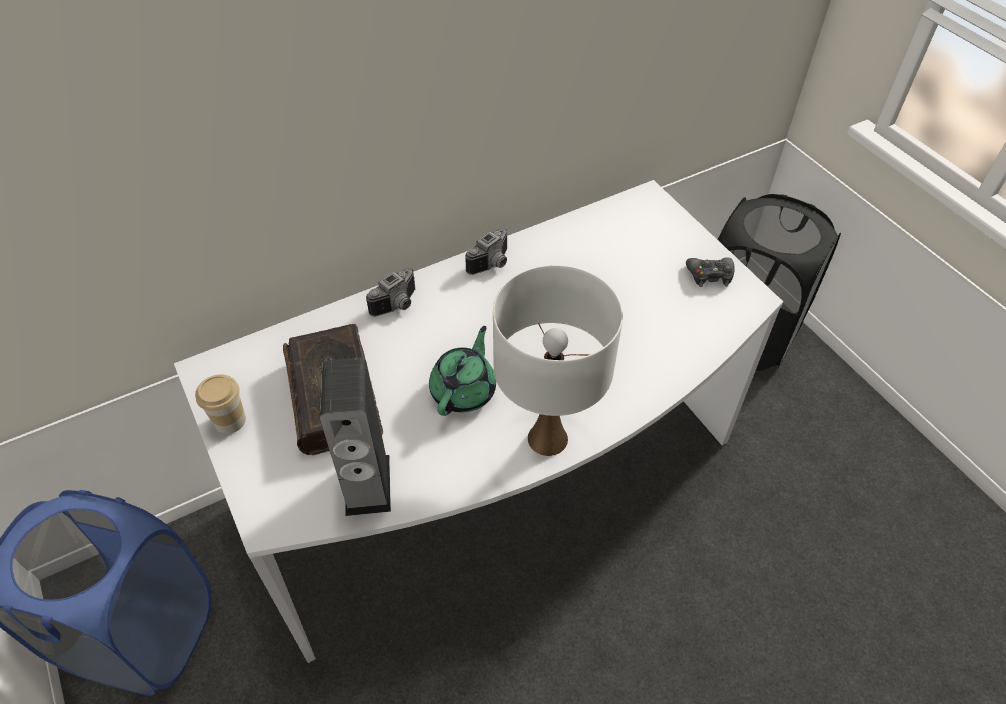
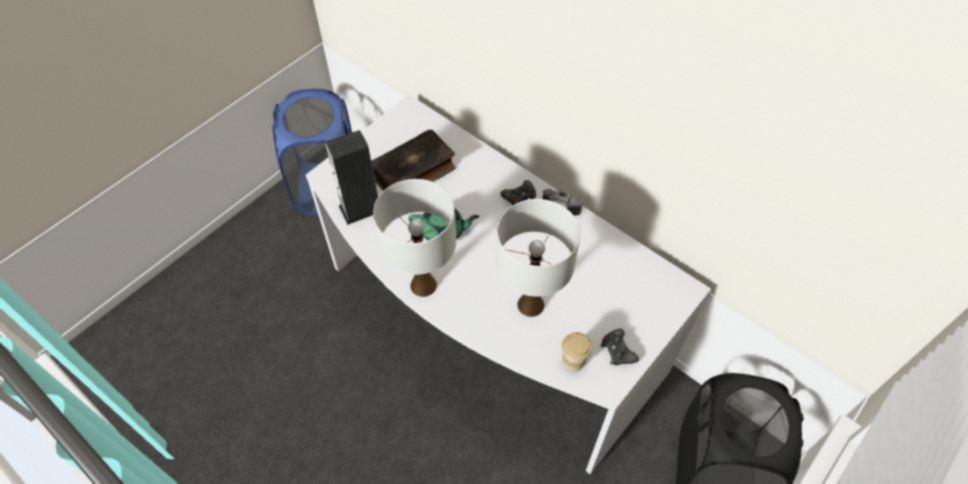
camera: 70 degrees right, 5 degrees up
cup [195,374,246,434] -> cup moved to [562,332,592,372]
camera [366,268,415,317] -> none
none -> white table lamp [496,199,580,317]
none -> black game controller [500,180,536,205]

